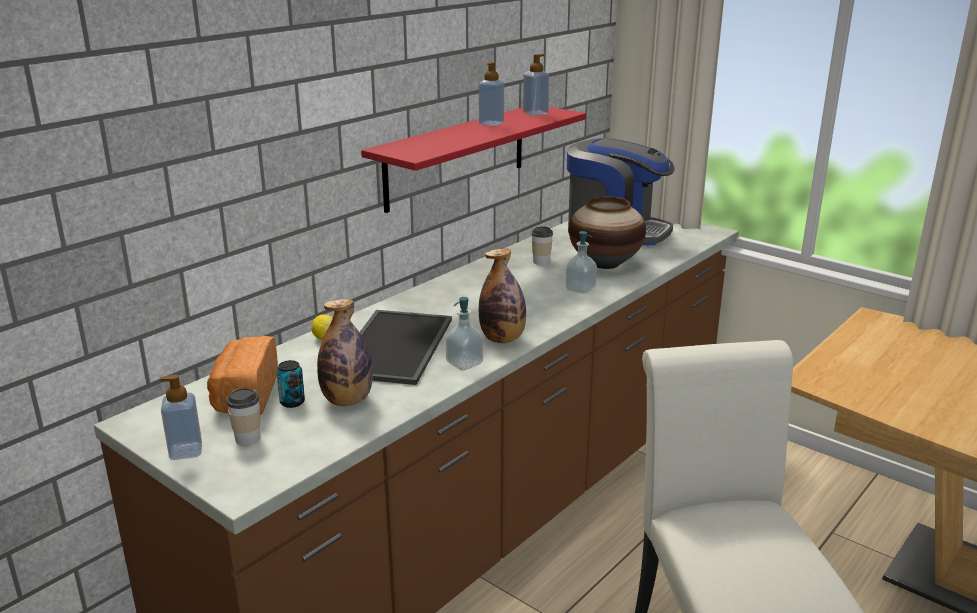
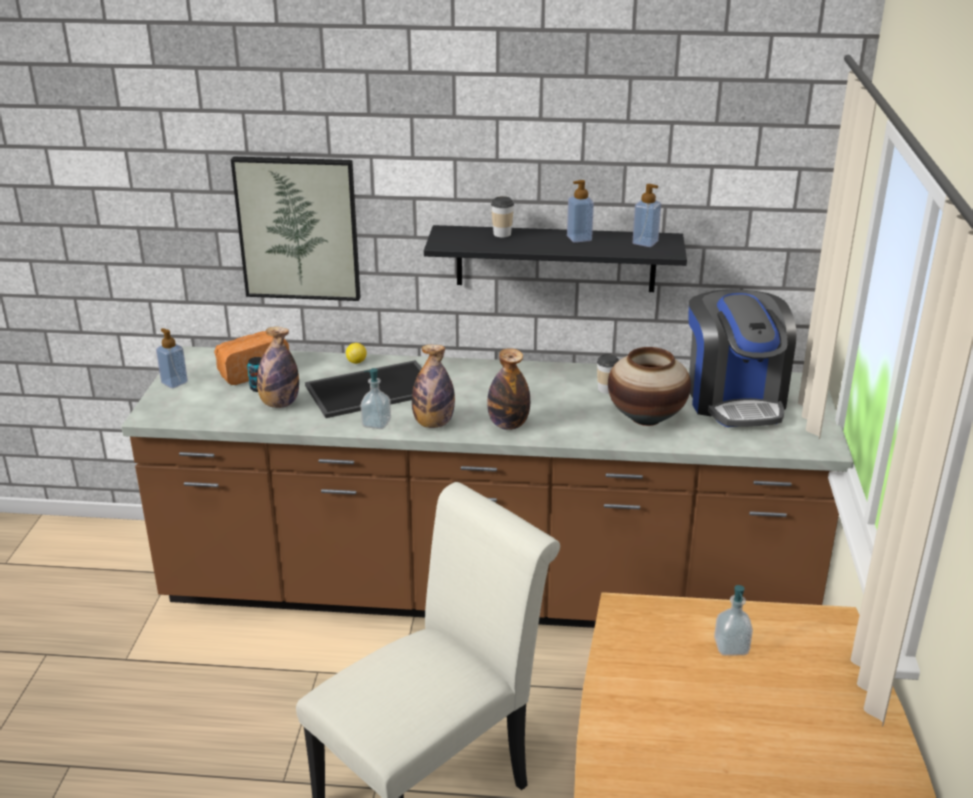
camera: 55 degrees right, 5 degrees up
cup [226,388,260,445] -> cup moved to [491,196,514,237]
red shelf [361,107,586,213] -> black shelf [424,225,687,292]
soap dispenser [566,231,597,294] -> soap dispenser moved to [714,585,753,656]
none -> picture [231,157,360,301]
none -> bottle [487,348,530,430]

